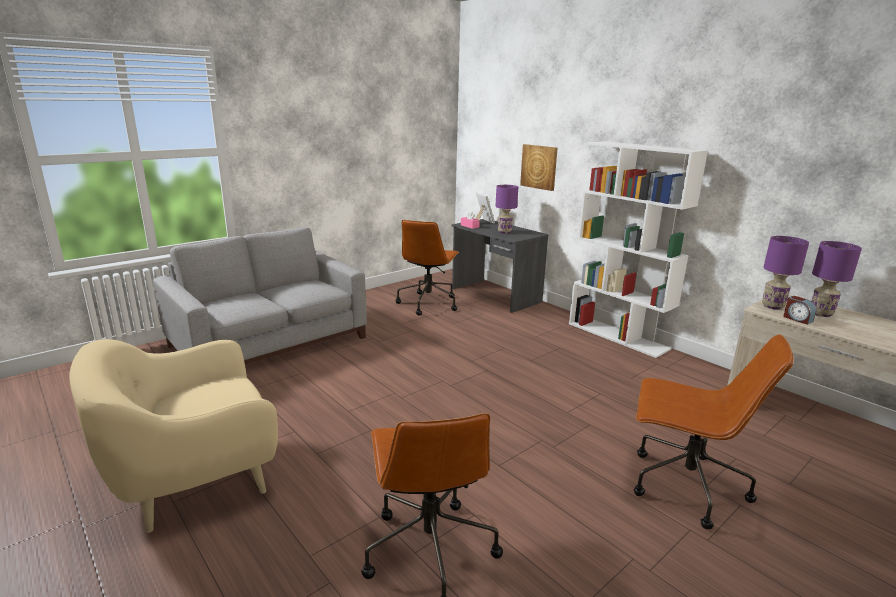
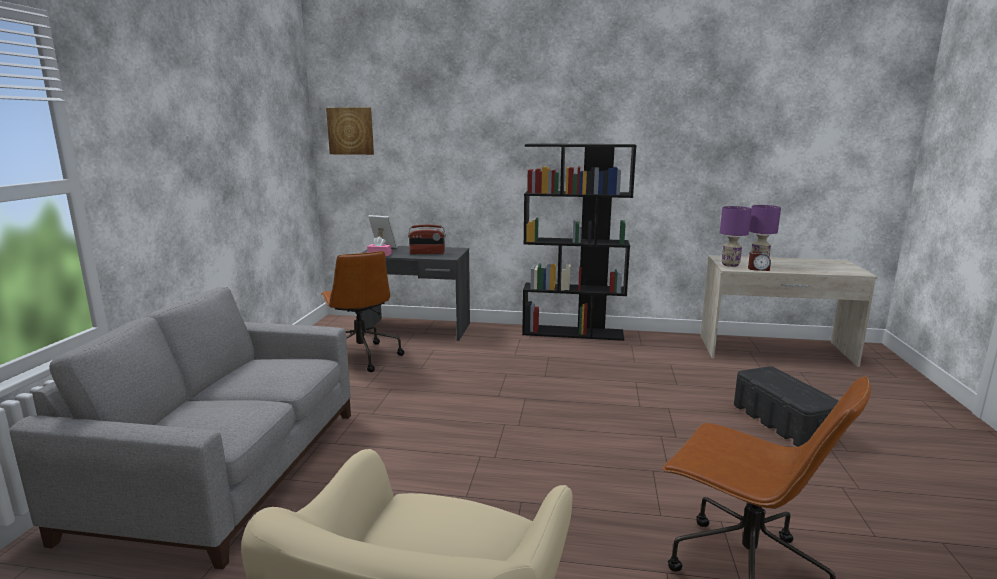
camera: 40 degrees left, 5 degrees down
purple table lamp [496,185,518,234] -> radio [408,225,446,254]
picture [520,144,557,191] -> picture moved to [326,107,374,155]
white bookcase [569,141,708,358] -> black bookcase [522,143,637,341]
brown office chair [634,334,794,529] -> black storage box [734,366,839,447]

